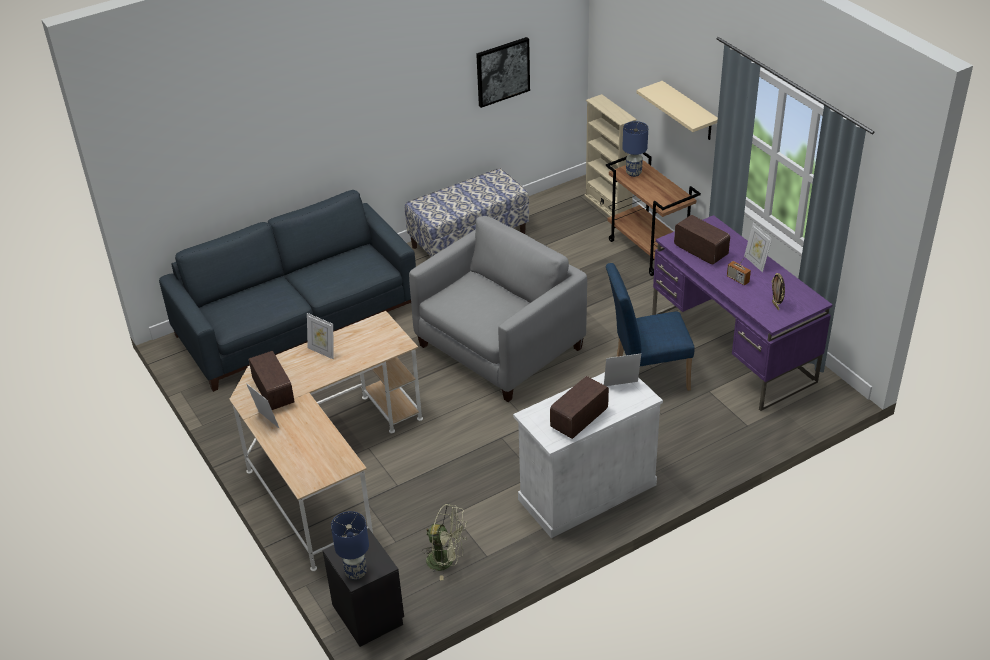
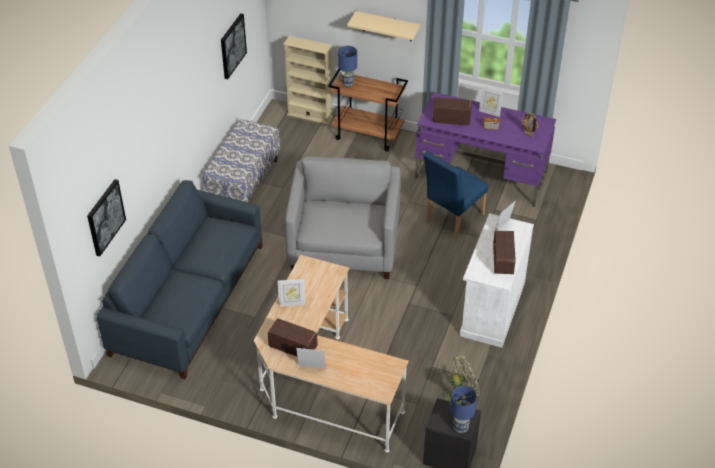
camera: 40 degrees left, 5 degrees up
none -> picture [87,179,126,256]

